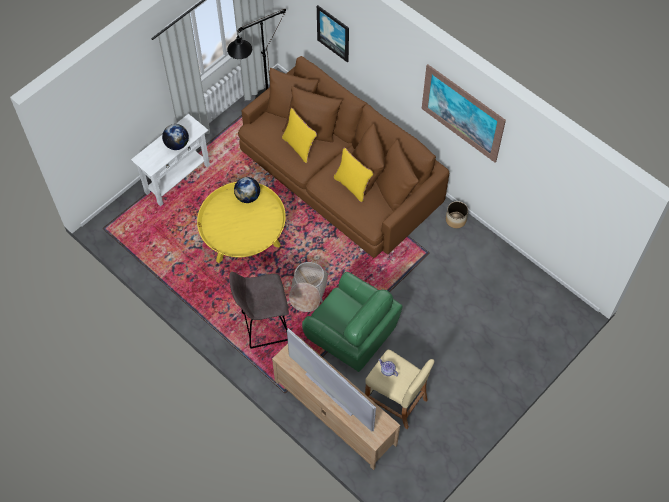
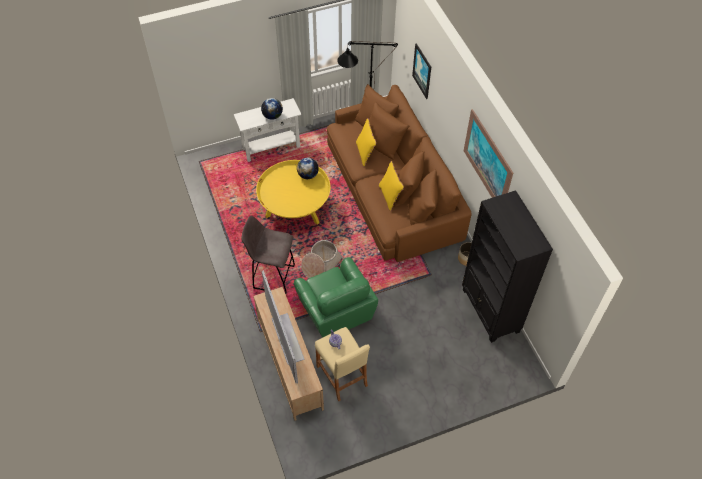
camera: 25 degrees right, 5 degrees down
none -> black bookcase [462,190,553,343]

